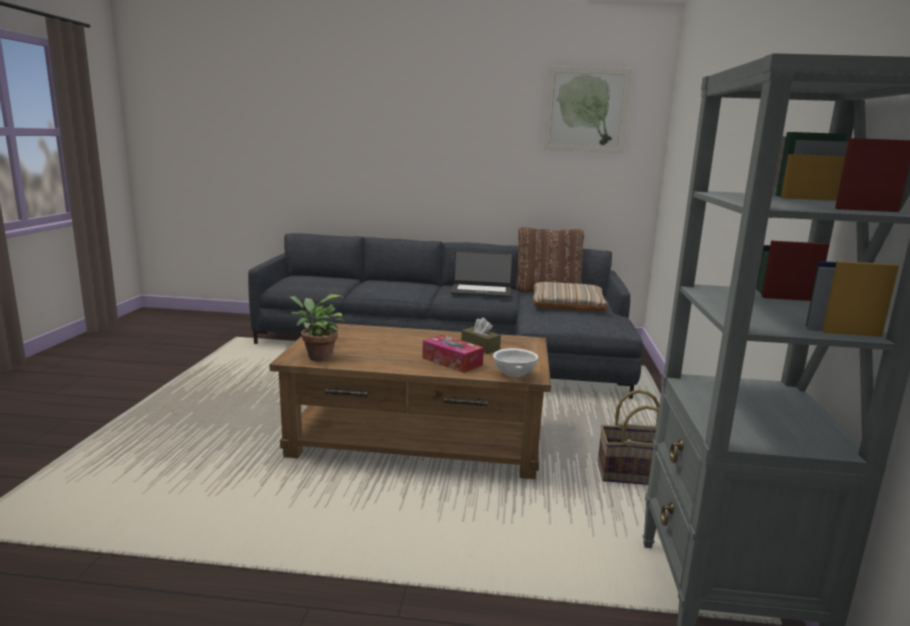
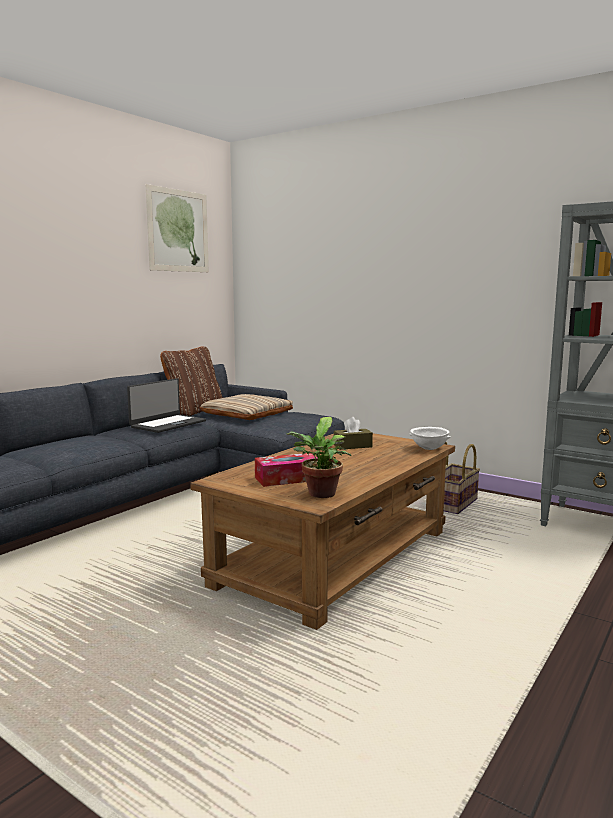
camera: 60 degrees left, 5 degrees down
tissue box [422,335,484,373] -> tissue box moved to [255,453,317,487]

